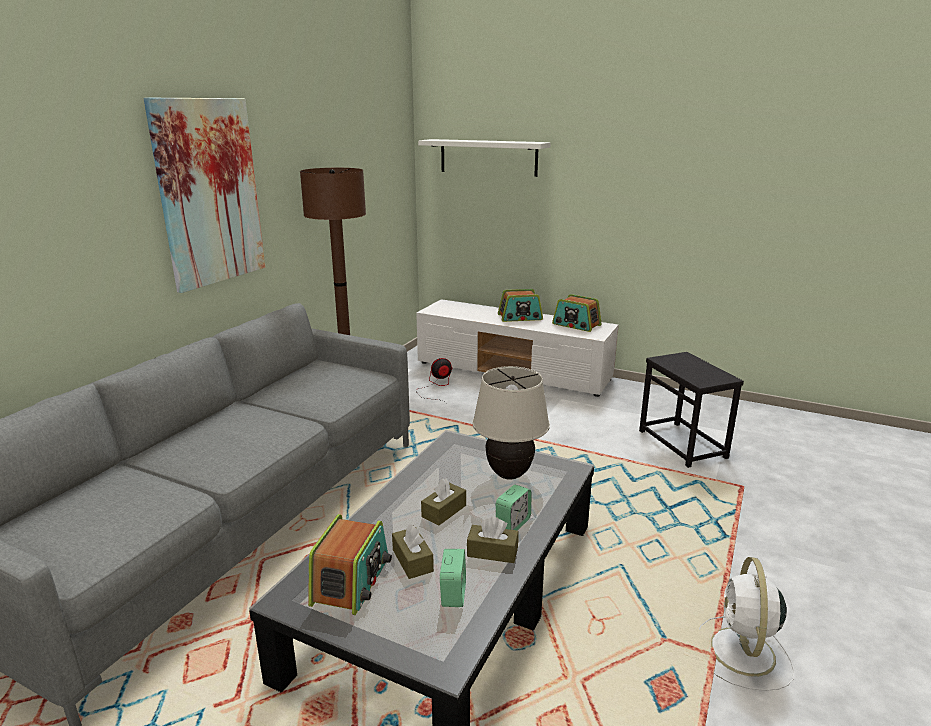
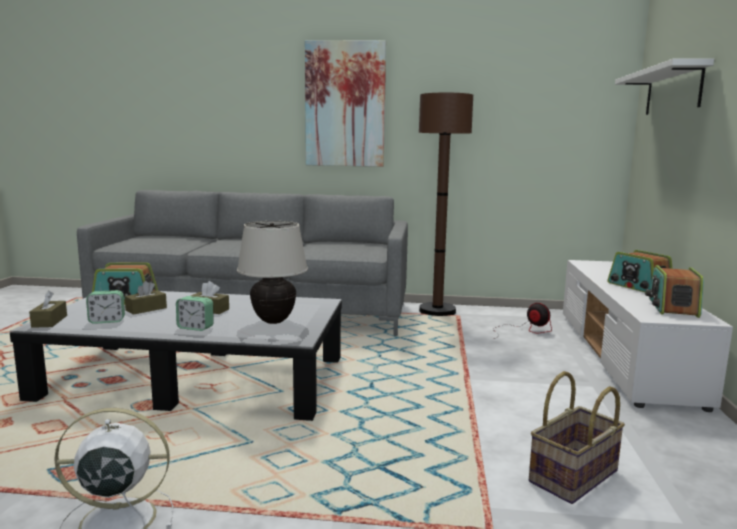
camera: 70 degrees right, 10 degrees down
brown tissue box [467,517,519,563] -> brown tissue box moved to [29,291,67,328]
black side table [639,352,744,468] -> basket [529,371,625,504]

